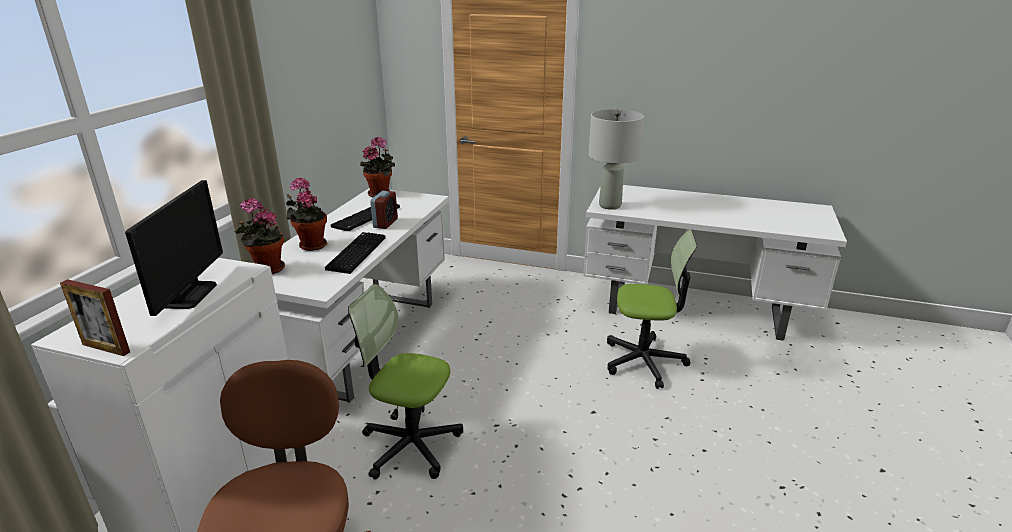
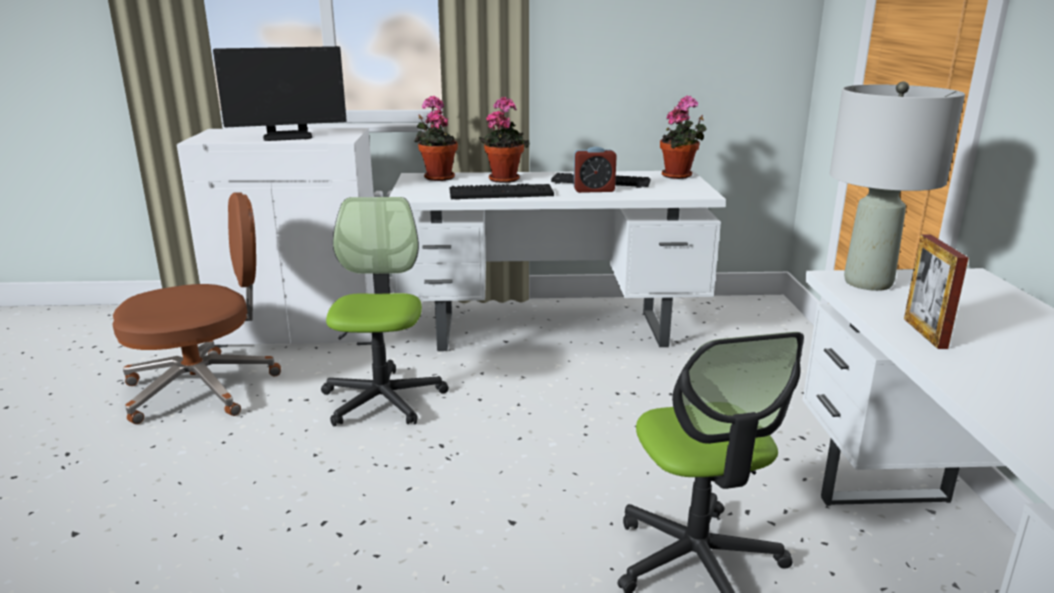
camera: 70 degrees right, 5 degrees down
picture frame [60,279,130,356] -> picture frame moved to [904,234,969,349]

